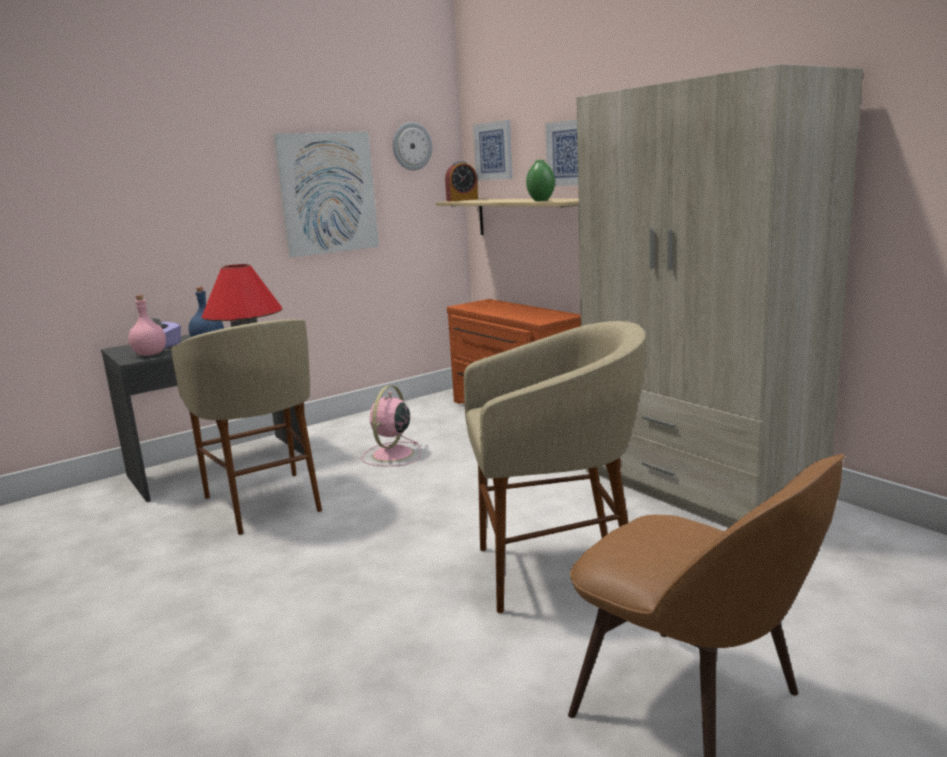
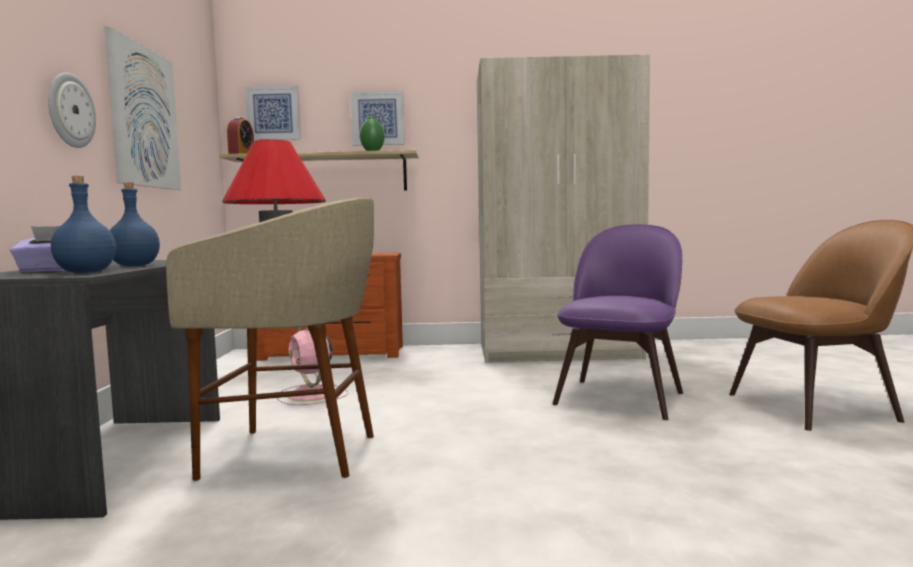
camera: 55 degrees left, 10 degrees down
pink bottle [128,295,166,356] -> blue bottle [51,176,116,273]
wall clock [393,122,432,170] -> wall clock moved to [48,72,96,148]
beige stool [464,321,646,613] -> purple chair [552,224,683,420]

